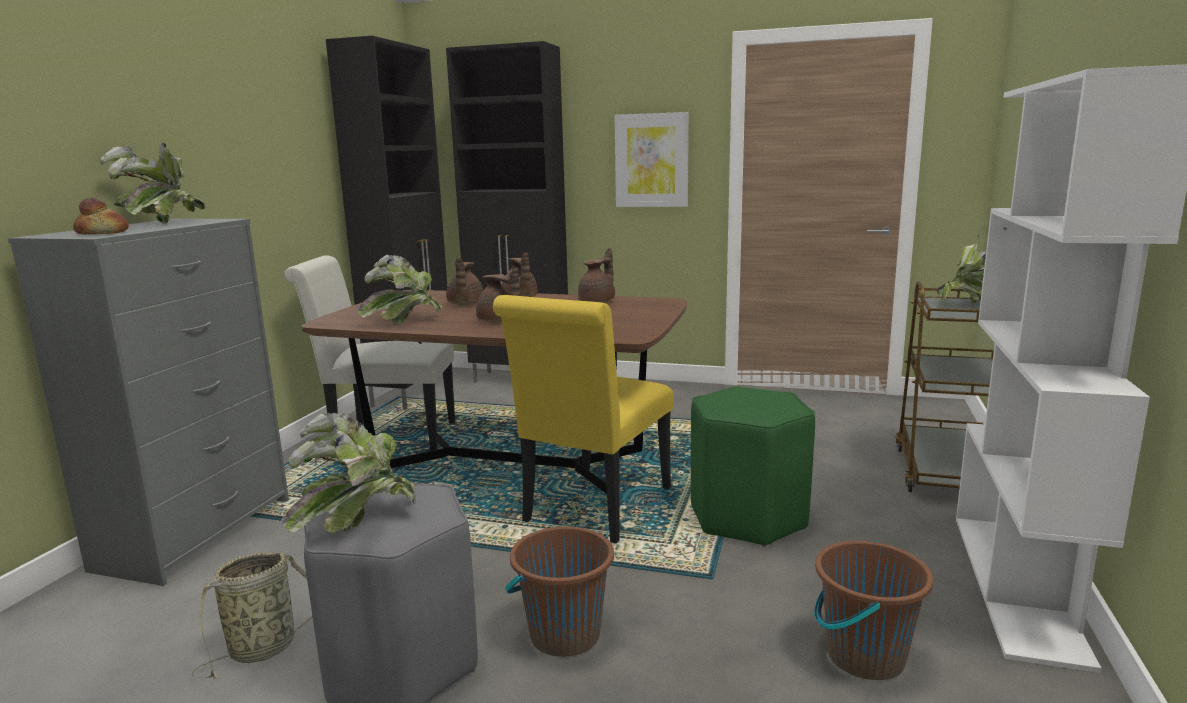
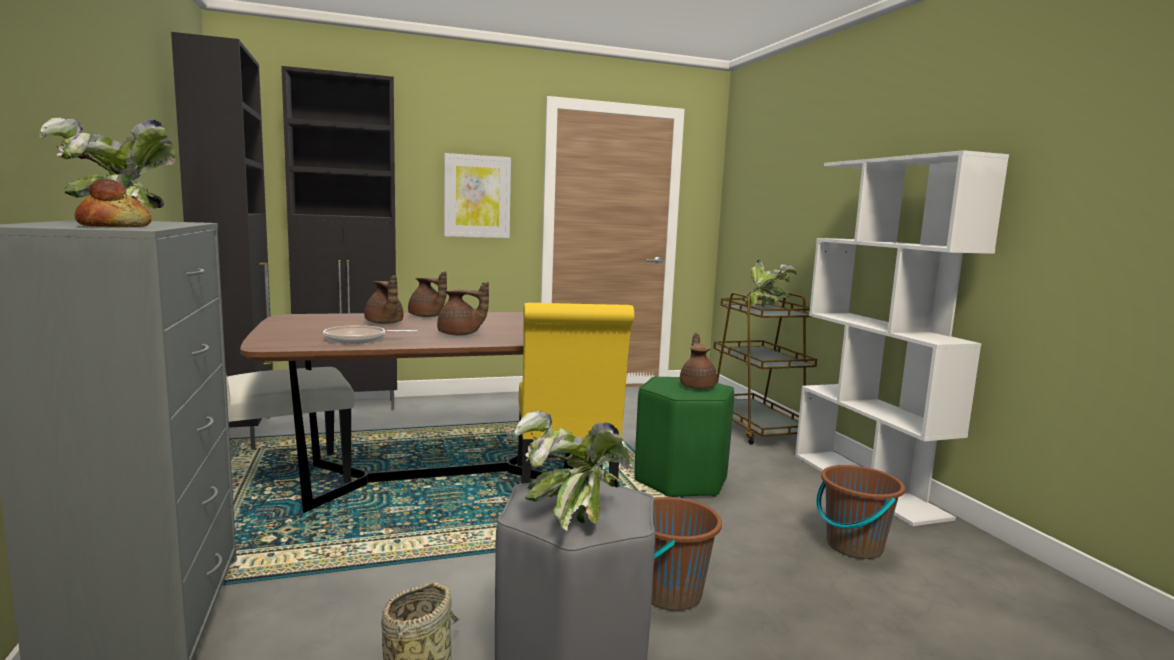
camera: 35 degrees left, 5 degrees down
potted plant [357,255,442,324] -> frying pan [323,325,418,344]
brown teapot [578,248,615,302] -> brown teapot moved to [680,333,717,389]

